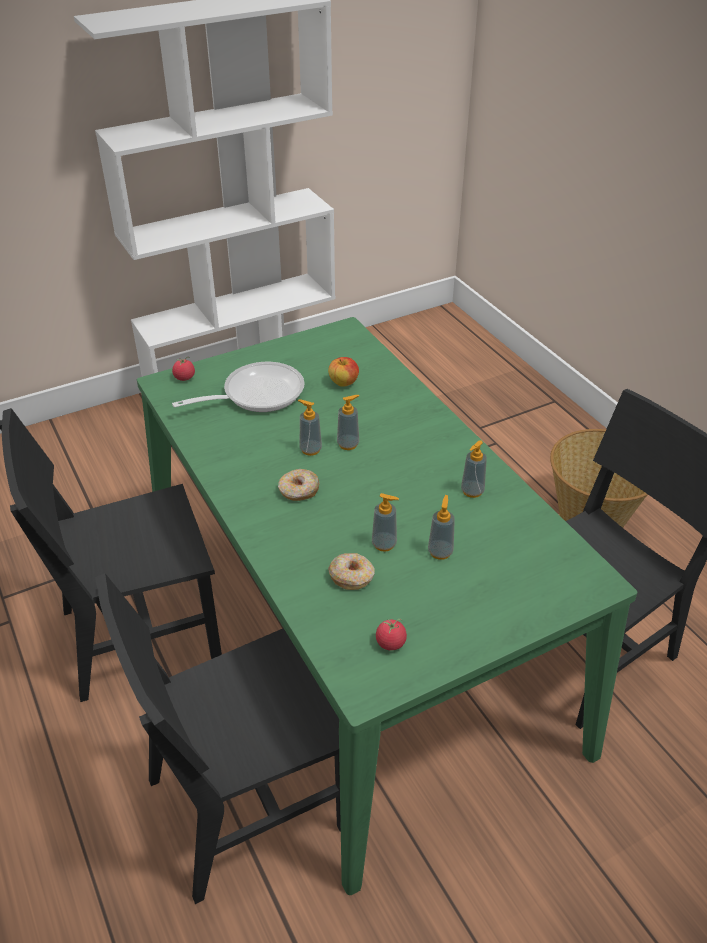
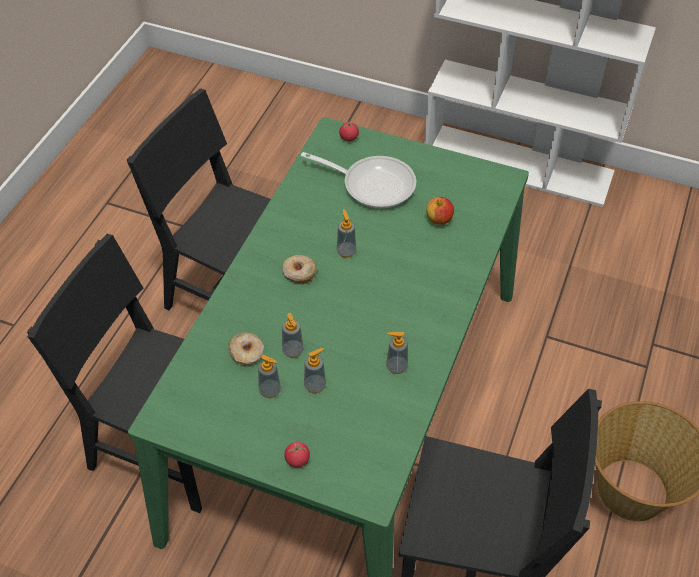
camera: 50 degrees right, 10 degrees up
soap dispenser [337,395,359,450] -> soap dispenser moved to [258,355,281,398]
tomato [376,619,407,651] -> tomato moved to [284,442,310,467]

